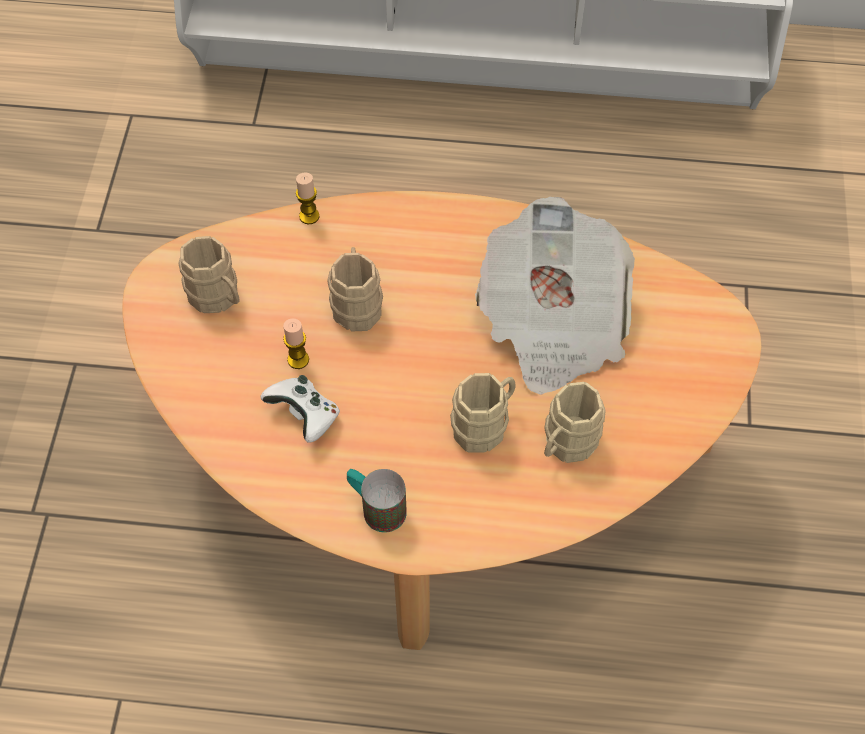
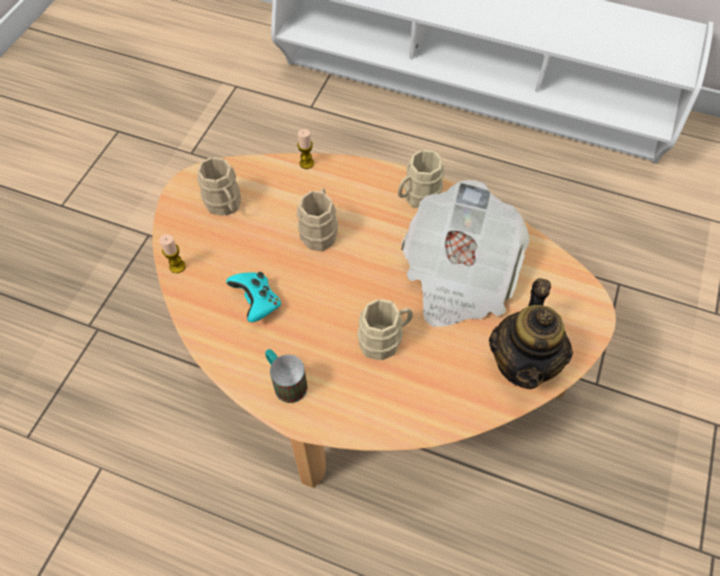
camera: 15 degrees right, 0 degrees up
white game controller [261,375,340,442] -> turquoise game controller [226,272,281,322]
candle [283,318,309,369] -> candle moved to [159,234,186,273]
beige mug [544,382,606,463] -> beige mug moved to [398,150,444,208]
none -> teapot [489,278,573,389]

